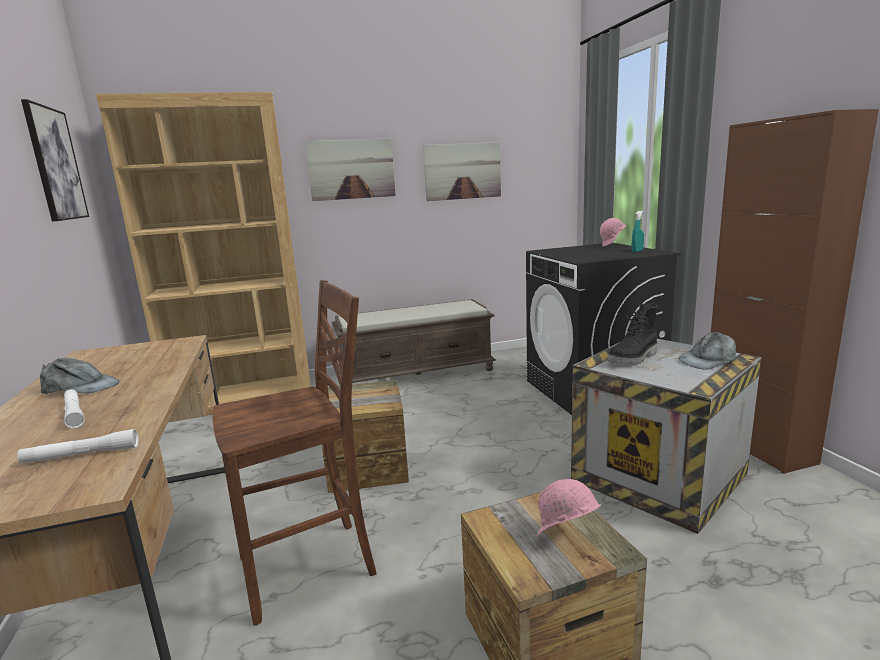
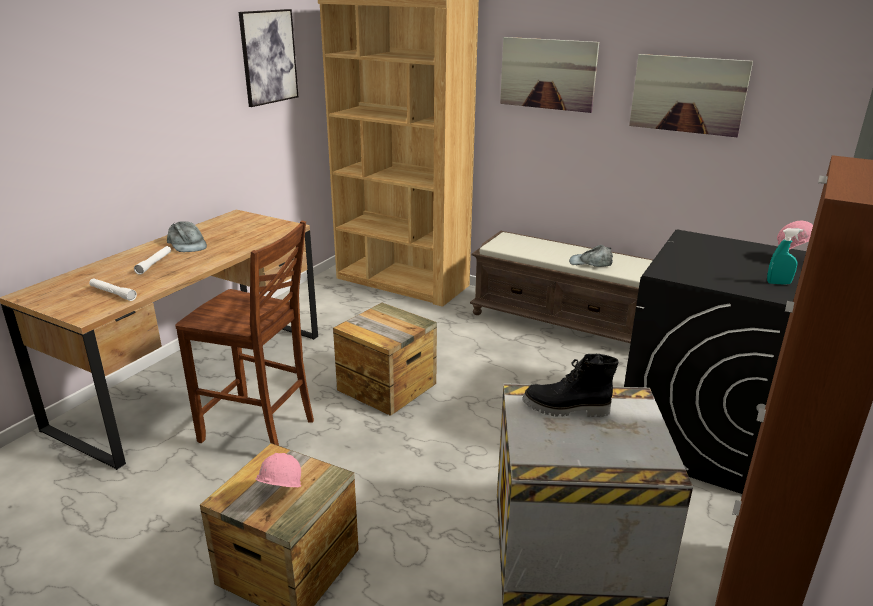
camera: 45 degrees right, 10 degrees up
grey cap [678,332,736,370] -> grey cap moved to [569,245,613,267]

